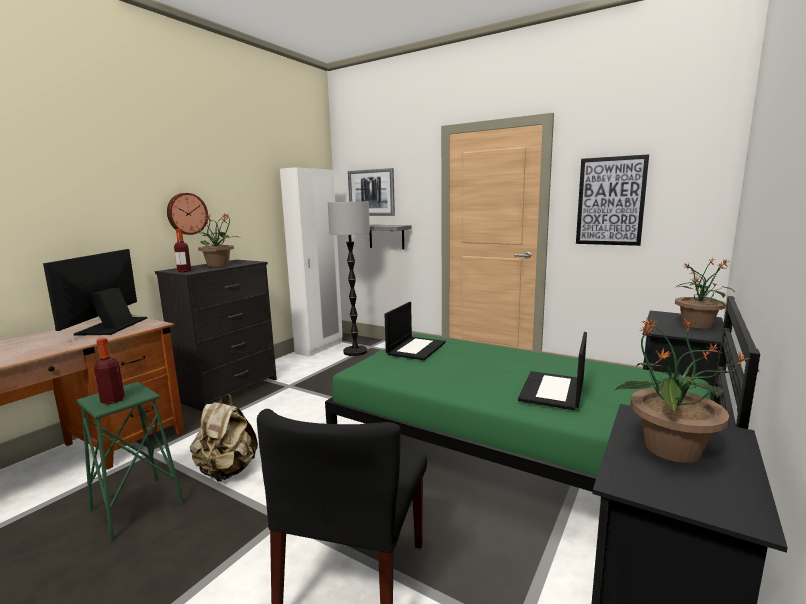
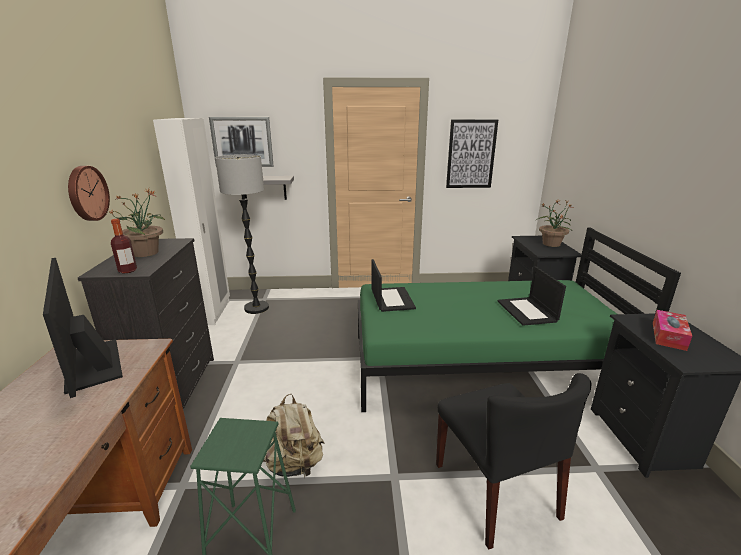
camera: 35 degrees left, 10 degrees up
bottle [94,338,125,404] -> none
potted plant [614,318,751,463] -> tissue box [653,310,692,351]

